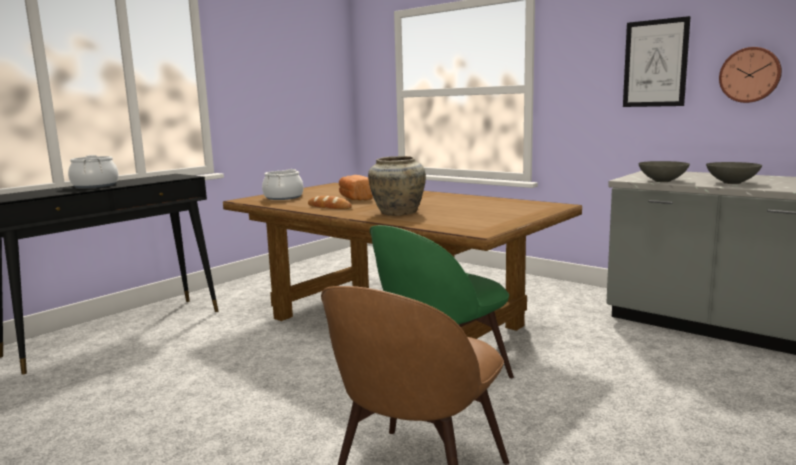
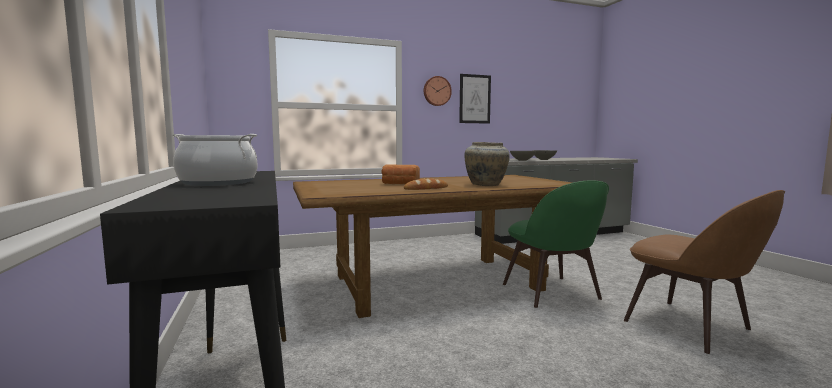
camera: 60 degrees left, 5 degrees down
cooking pot [262,169,303,200] -> none
wall clock [719,47,782,103] -> wall clock moved to [424,76,452,106]

